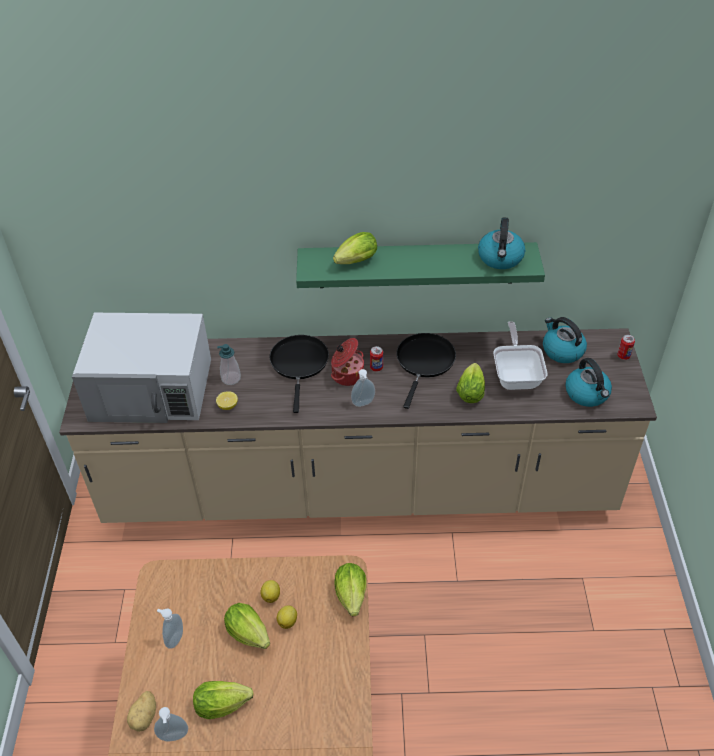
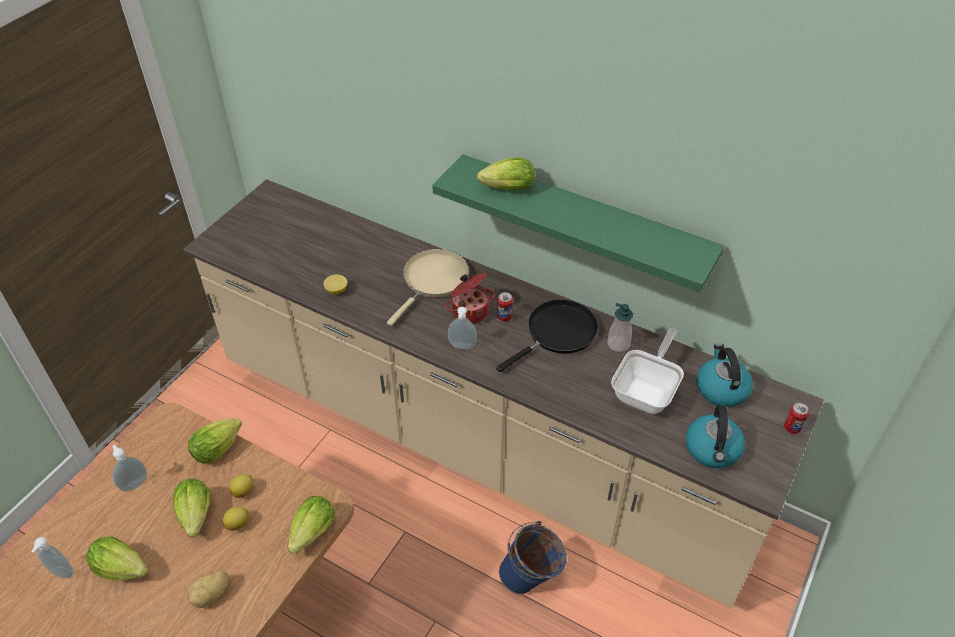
camera: 30 degrees right, 0 degrees up
white microwave [72,313,211,423] -> none
potato [127,691,156,732] -> potato moved to [187,570,229,608]
soap dispenser [217,344,241,385] -> soap dispenser moved to [607,303,633,352]
black frying pan [270,335,329,413] -> beige frying pan [387,249,469,326]
lettuce [456,363,485,403] -> lettuce moved to [188,418,242,464]
kettle [478,217,525,269] -> none
none -> blue bucket [499,521,567,594]

